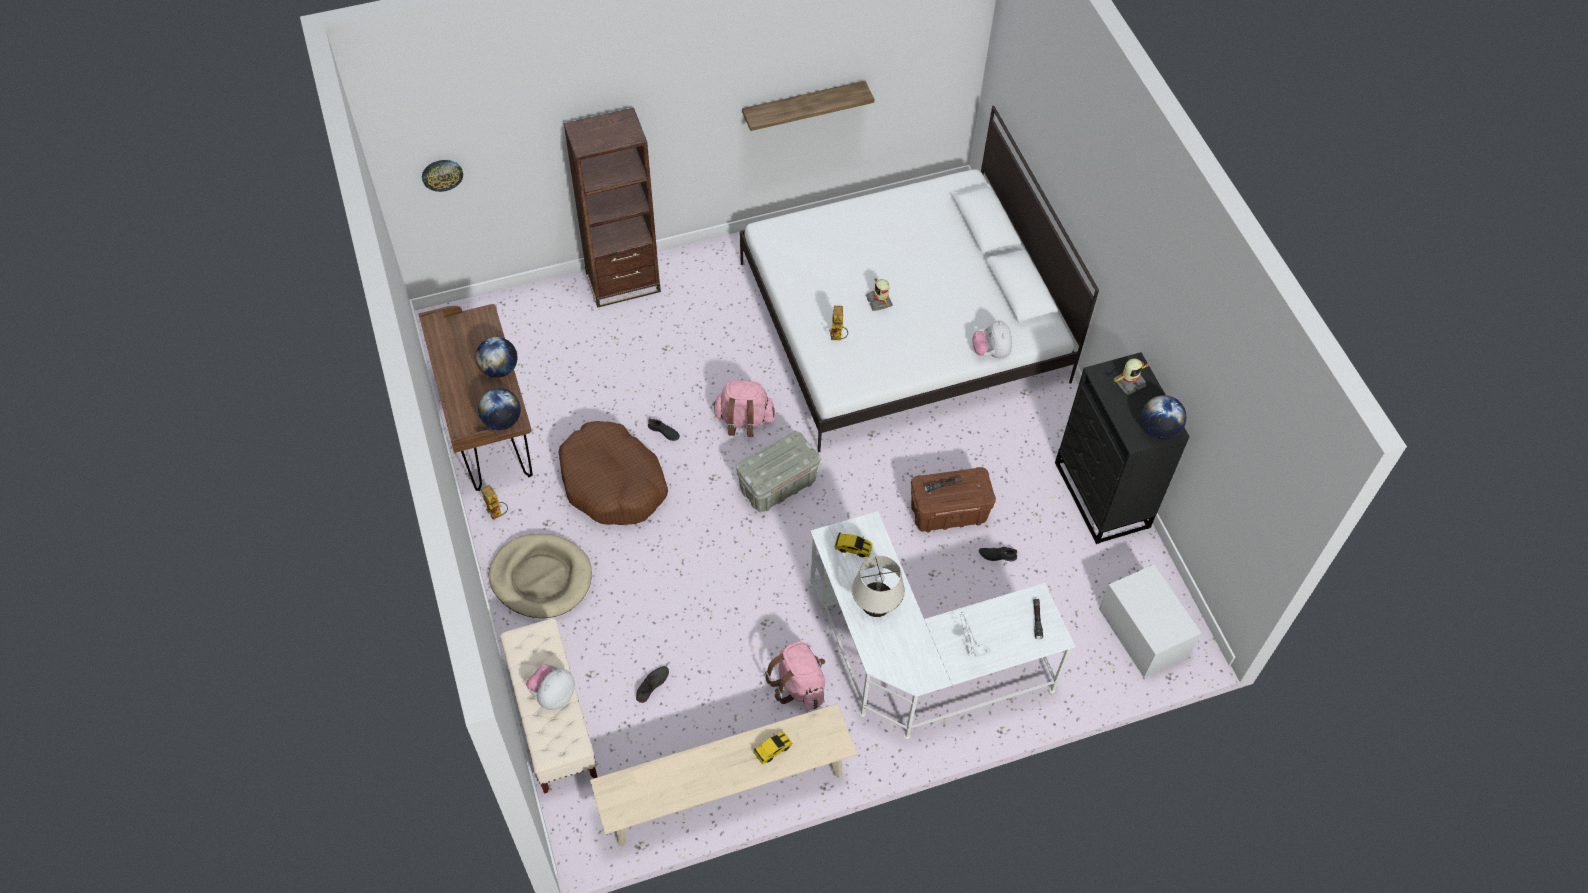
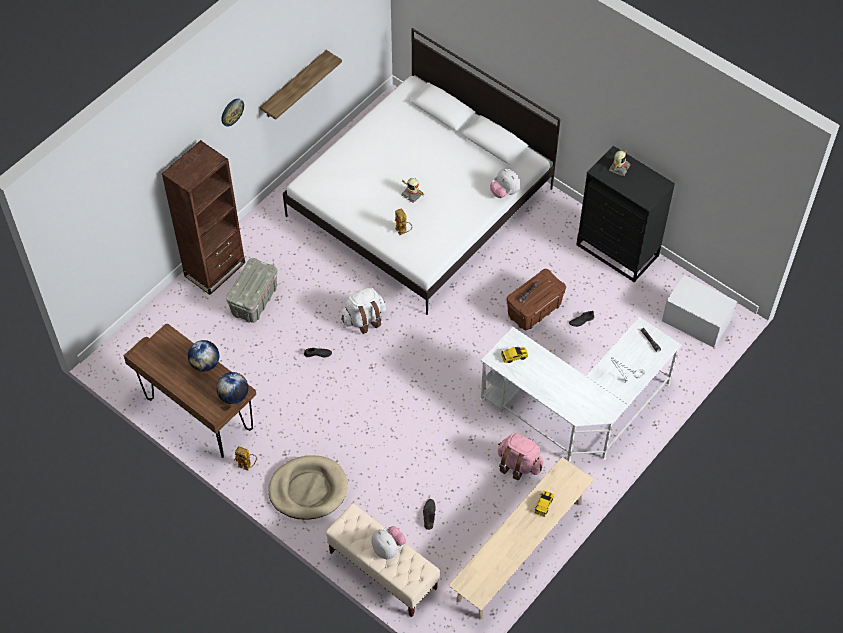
camera: 30 degrees left, 0 degrees up
wall clock [422,160,463,192] -> wall clock moved to [221,99,244,126]
plush toy [526,664,575,710] -> plush toy turned 135 degrees clockwise [372,526,406,559]
brown dog bed [559,421,668,525] -> none
pink backpack [712,380,775,437] -> white backpack [341,288,386,334]
grey storage box [736,431,821,512] -> grey storage box moved to [226,258,277,323]
beige table lamp [852,556,905,617] -> none
globe [1141,395,1186,439] -> none

